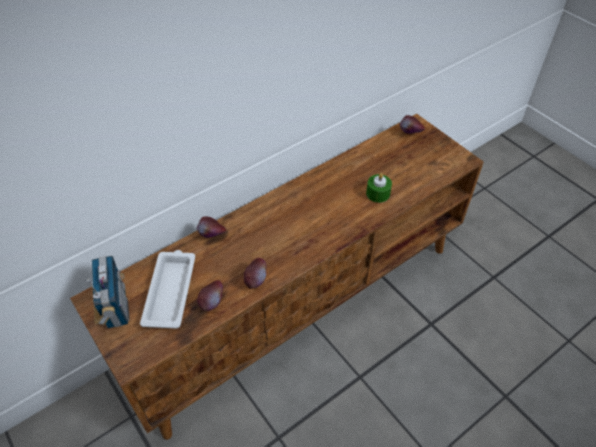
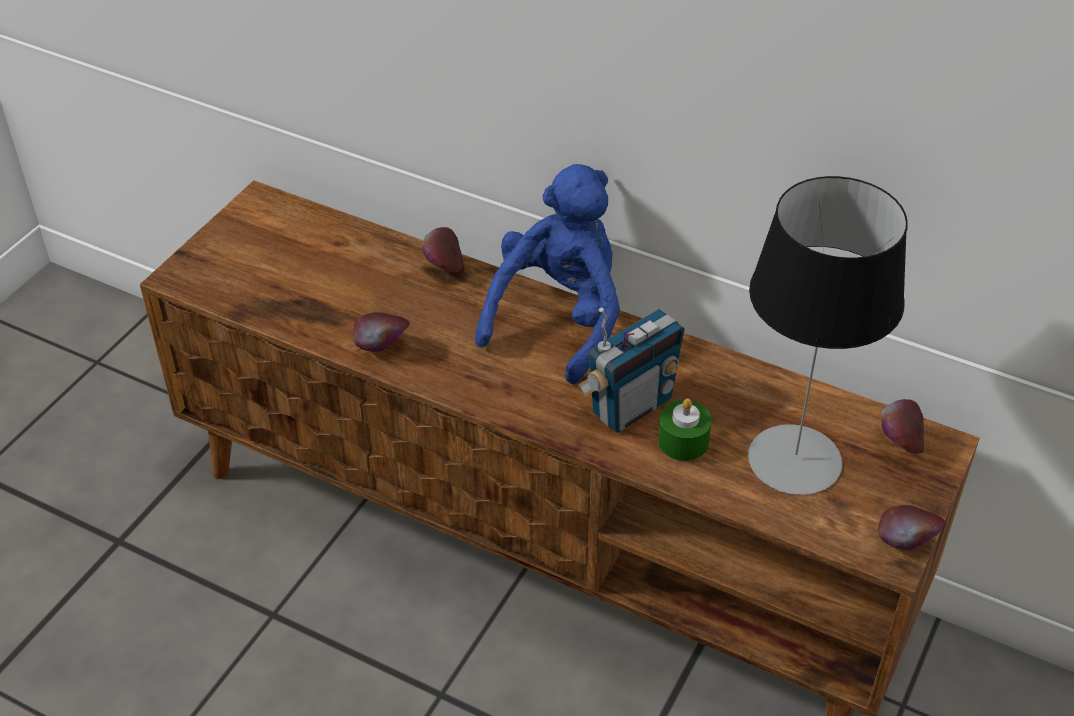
camera: 65 degrees right, 5 degrees down
radio [87,256,129,328] -> radio moved to [578,307,684,433]
white tray [140,250,195,329] -> none
apple [197,280,223,311] -> apple moved to [878,505,946,550]
none -> blue plush toy [475,164,620,384]
none -> table lamp [748,176,908,495]

